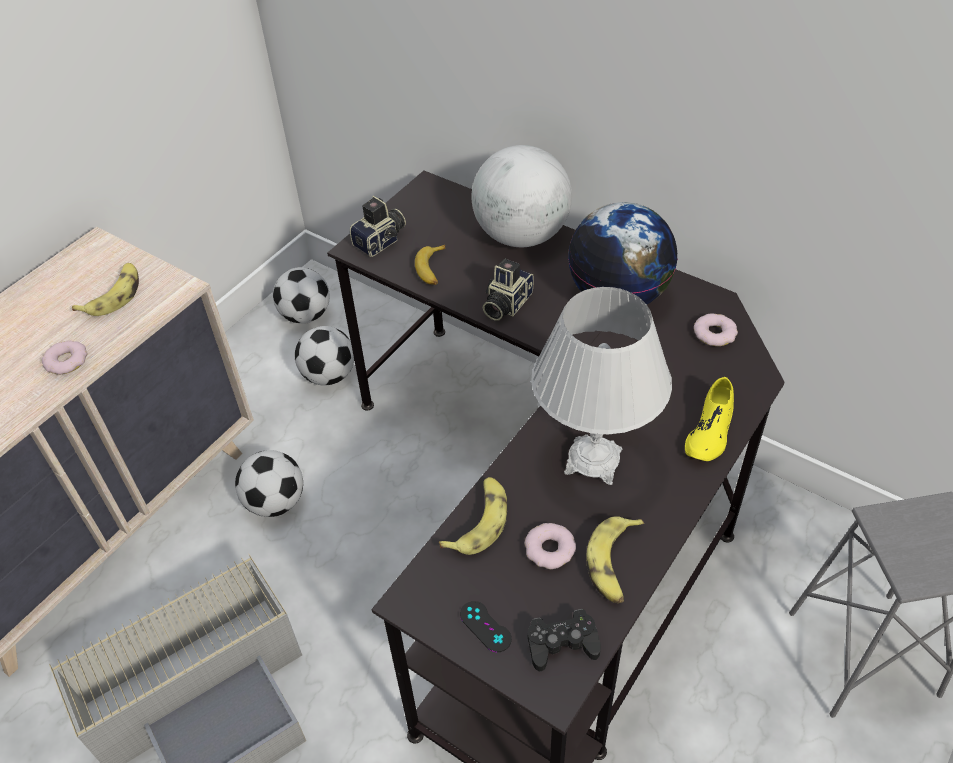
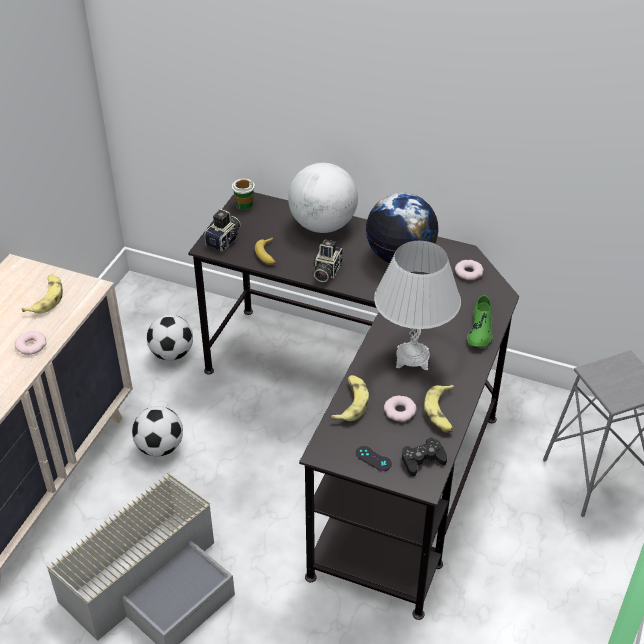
camera: 15 degrees left, 5 degrees down
football [273,267,330,324] -> none
yellow shoe [685,377,734,461] -> green shoe [467,295,492,348]
none -> cup [232,178,255,210]

